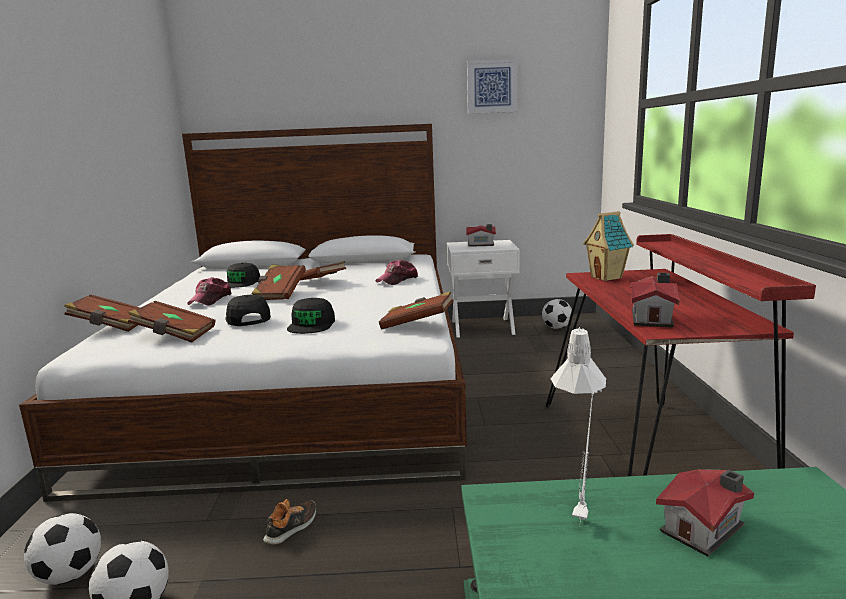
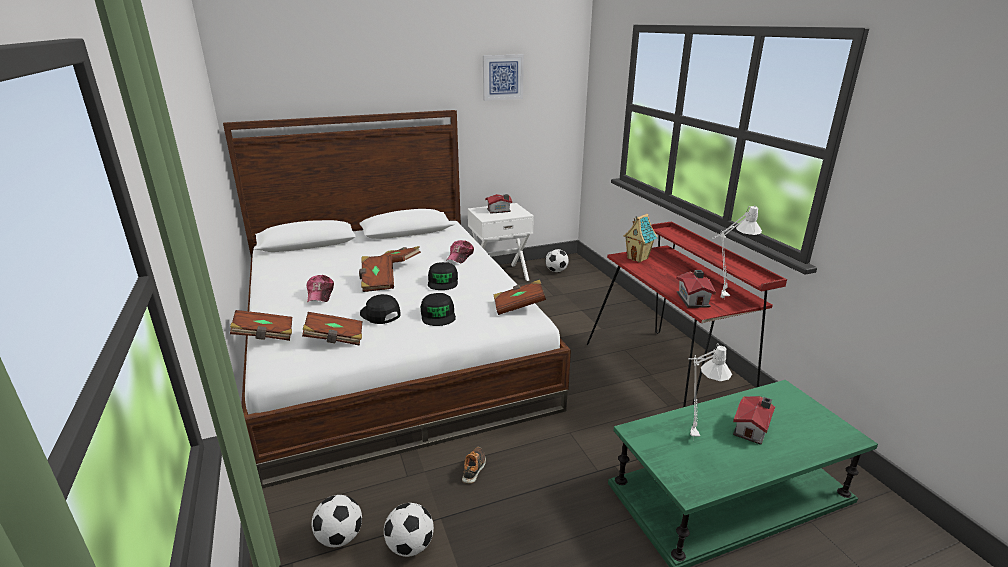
camera: 20 degrees left, 10 degrees up
black cap [226,263,260,288] -> black cap moved to [428,262,458,290]
none -> white table lamp [712,205,762,299]

